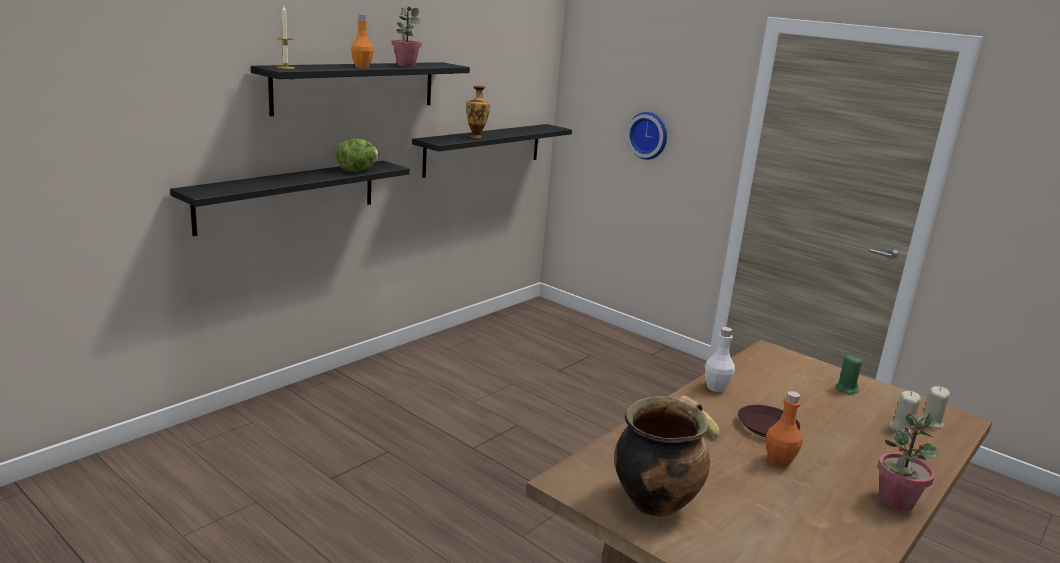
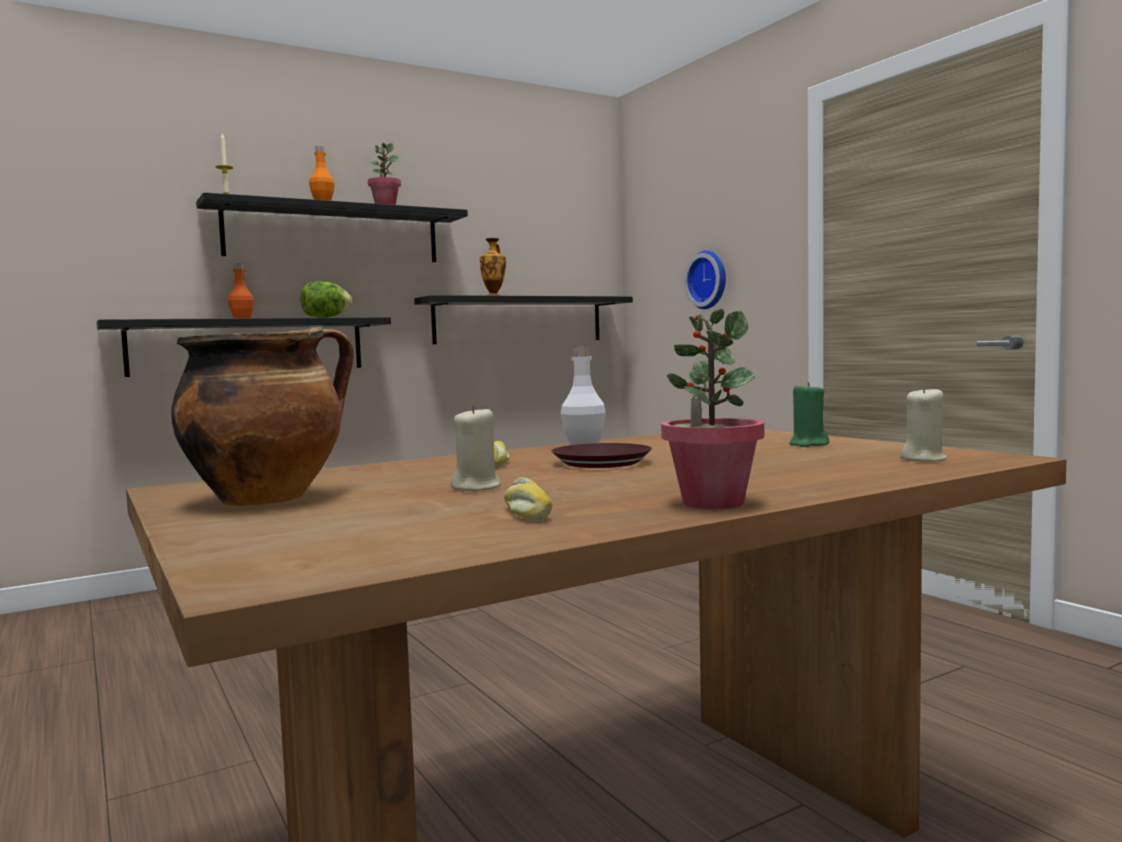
camera: 20 degrees right, 15 degrees down
orange bottle [766,391,802,467] -> orange bottle moved to [228,263,254,318]
beige candle [889,391,921,434] -> beige candle moved to [450,406,501,491]
none -> bread [504,477,552,521]

